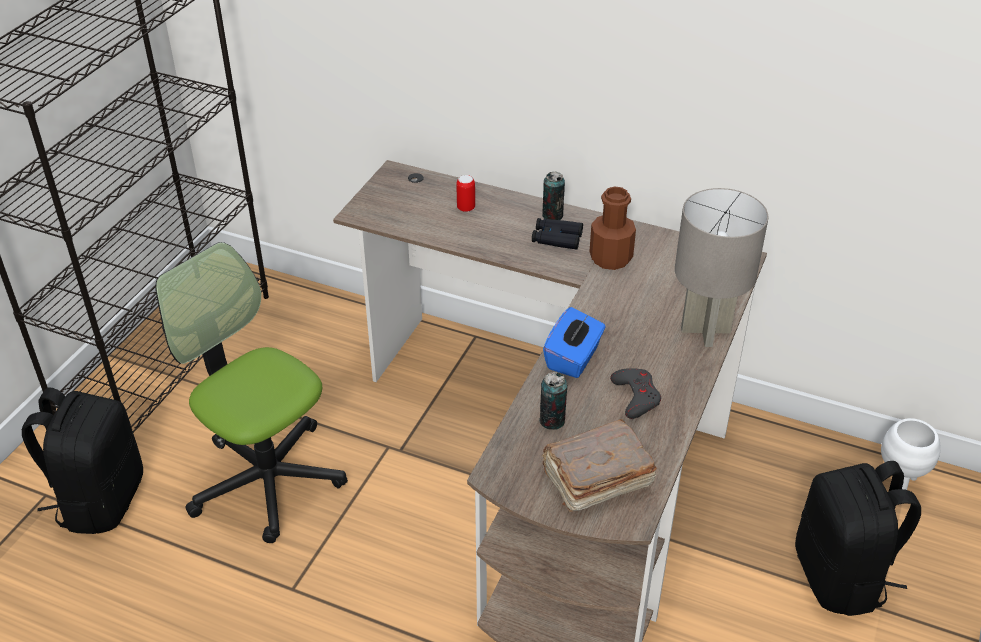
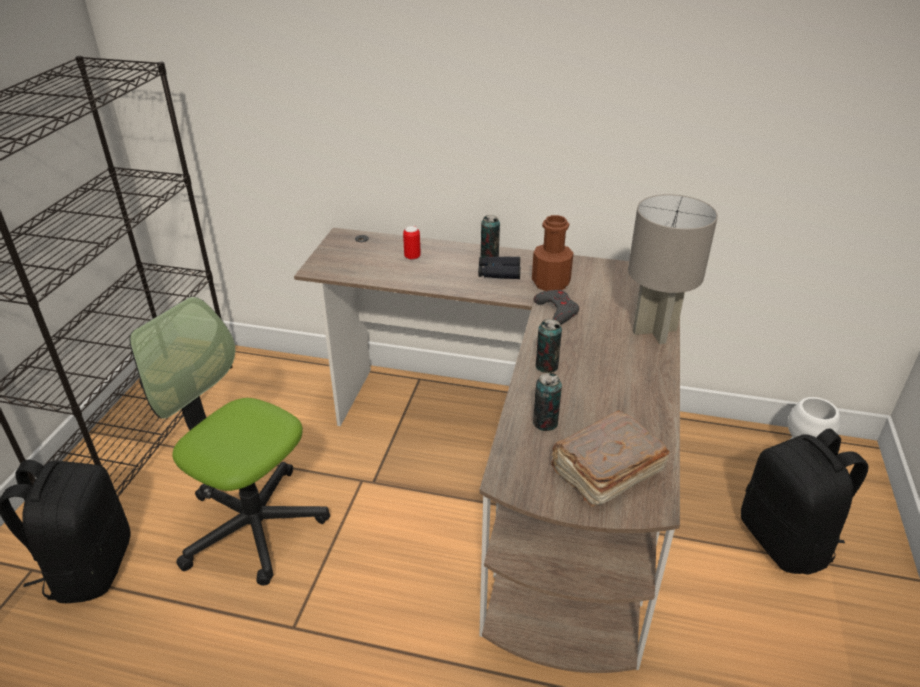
camera: 10 degrees left, 5 degrees down
blue tissue box [543,307,606,378] -> can [536,319,562,373]
grey game controller [610,368,661,419] -> grey game controller moved to [534,290,579,325]

